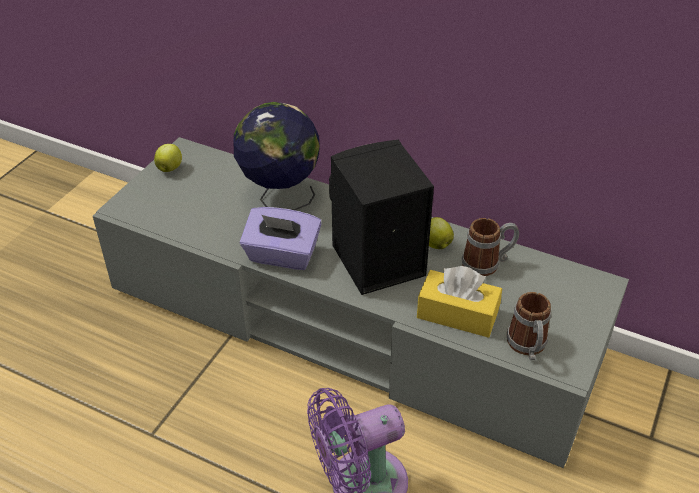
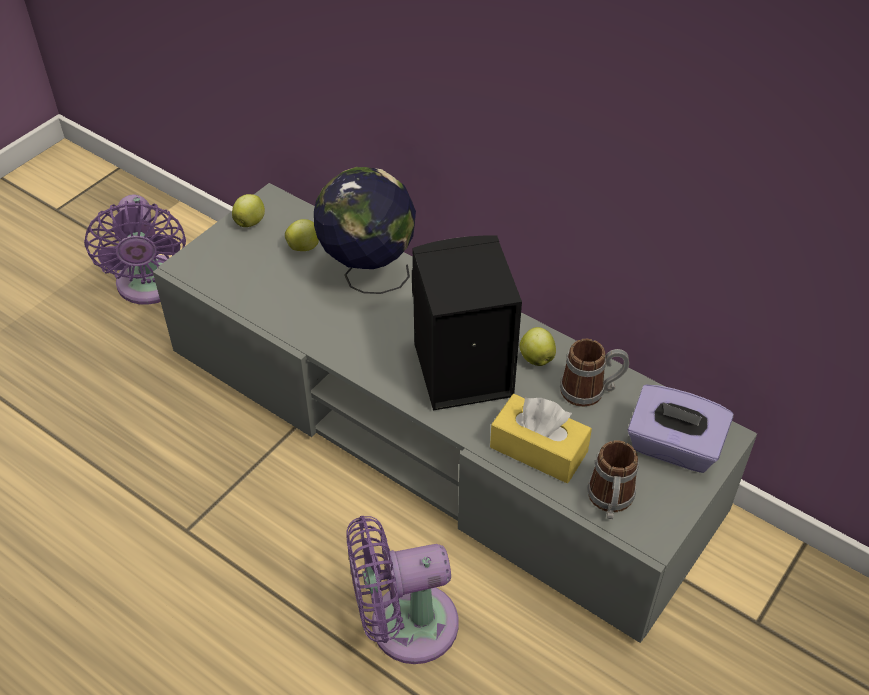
camera: 10 degrees right, 5 degrees up
purple tissue box [240,207,322,270] -> purple tissue box moved to [628,385,734,473]
none -> purple fan [84,195,186,305]
none -> apple [285,219,319,251]

